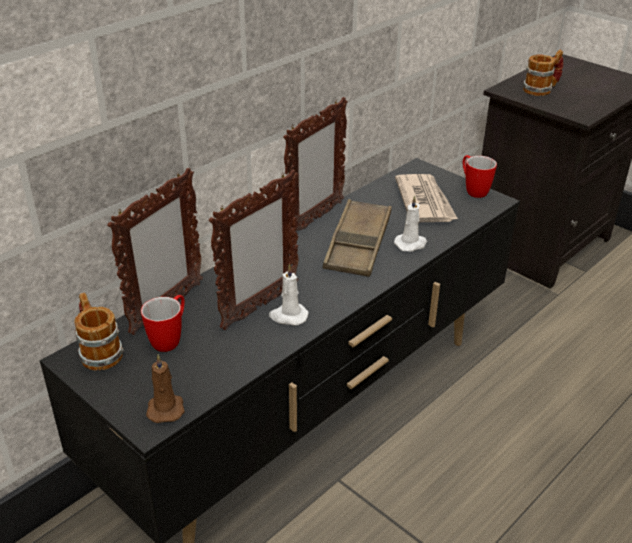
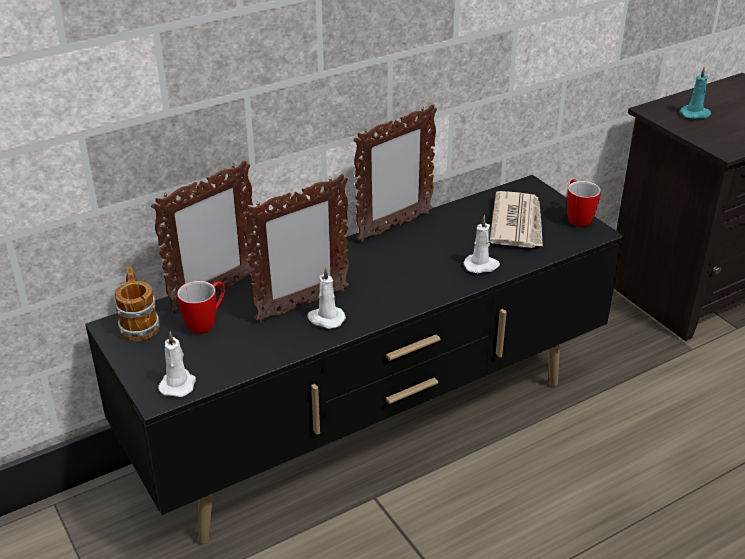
camera: 15 degrees right, 0 degrees up
brown candle [146,354,185,423] -> white candle [158,331,196,397]
brown tray [322,199,392,277] -> none
mug [523,50,563,96] -> turquoise candle [680,66,711,119]

